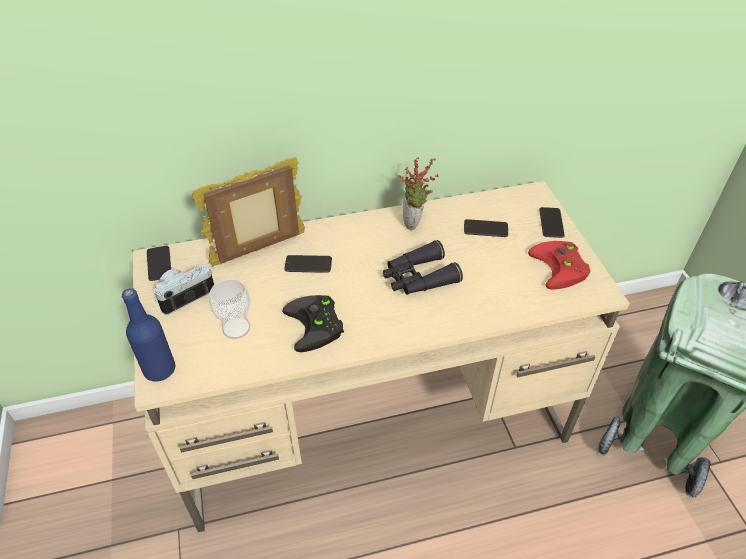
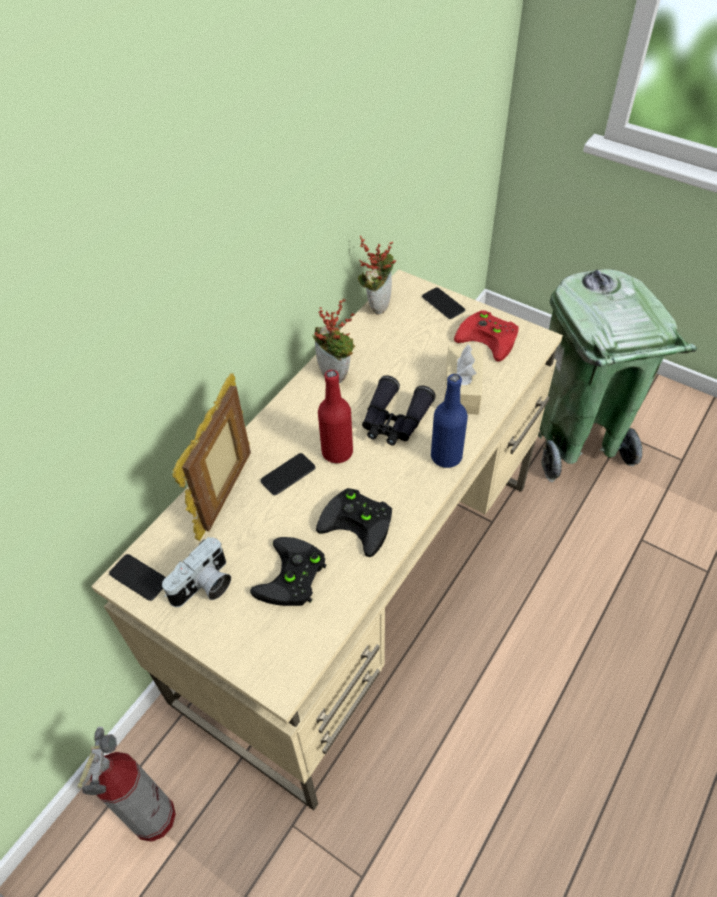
camera: 40 degrees left, 5 degrees up
blue bottle [122,288,175,382] -> blue bottle moved to [431,374,468,468]
camera [154,265,214,315] -> camera turned 150 degrees counterclockwise [162,537,231,607]
cup [209,279,250,339] -> black game controller [250,537,326,606]
phone [464,219,508,237] -> none
none -> fire extinguisher [77,727,176,842]
none -> red bottle [318,370,353,463]
none -> potted plant [358,236,396,315]
none -> beige tissue box [444,344,483,415]

